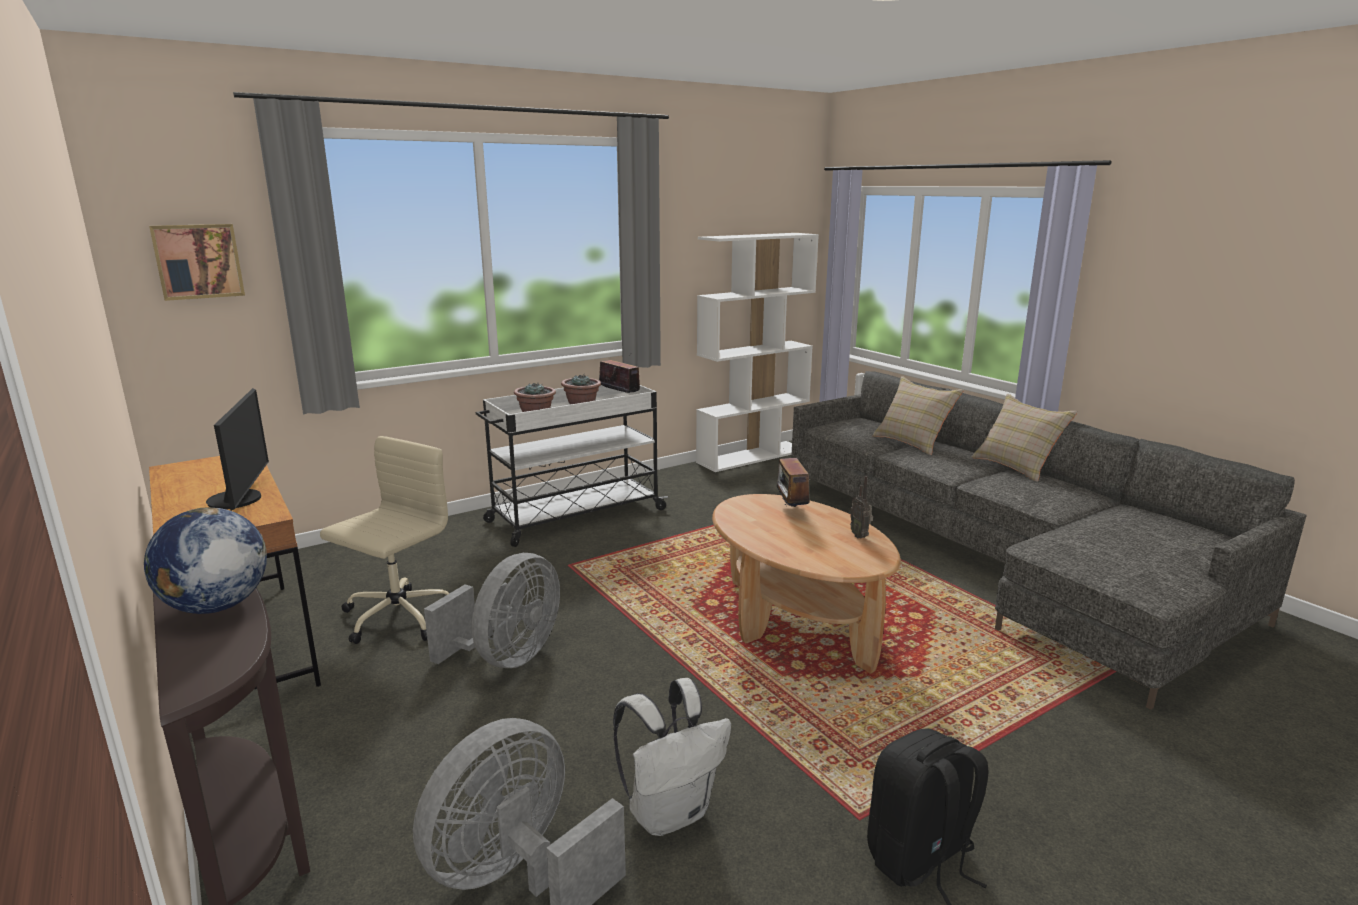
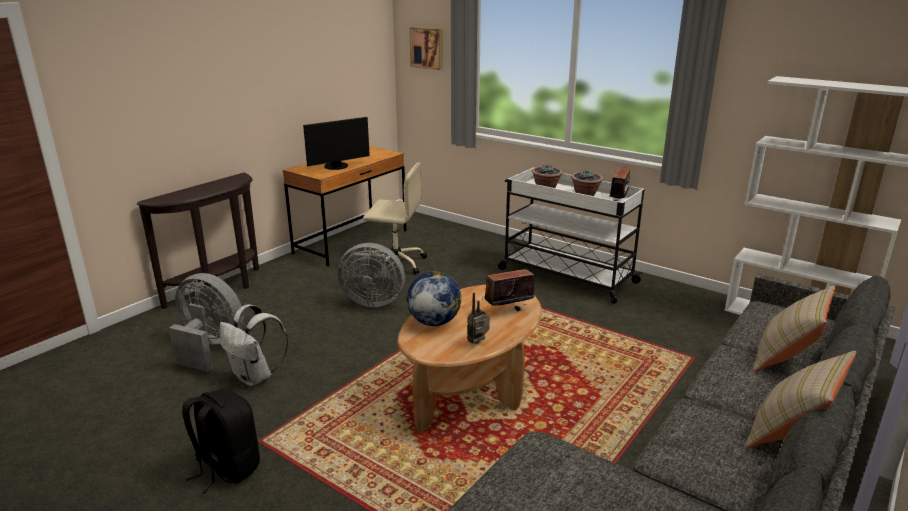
camera: 70 degrees right, 5 degrees up
globe [144,507,267,614] -> globe moved to [407,271,461,326]

